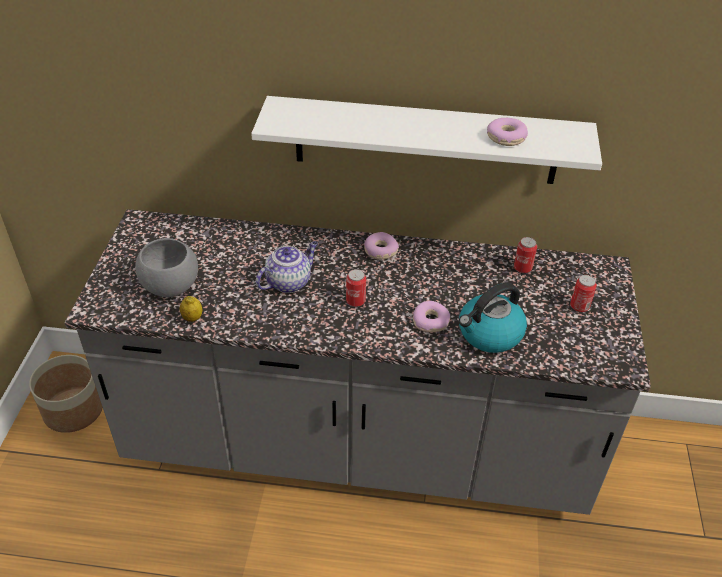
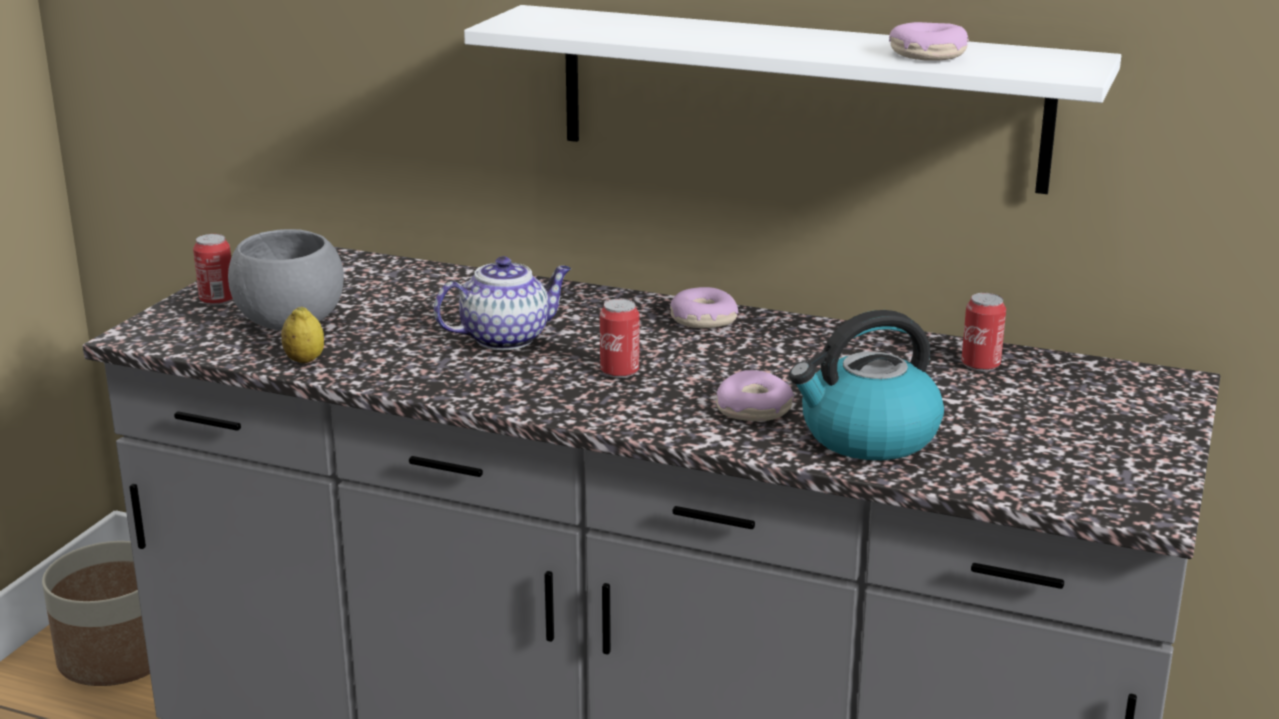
camera: 15 degrees right, 20 degrees down
can [570,275,597,312] -> can moved to [193,234,233,305]

